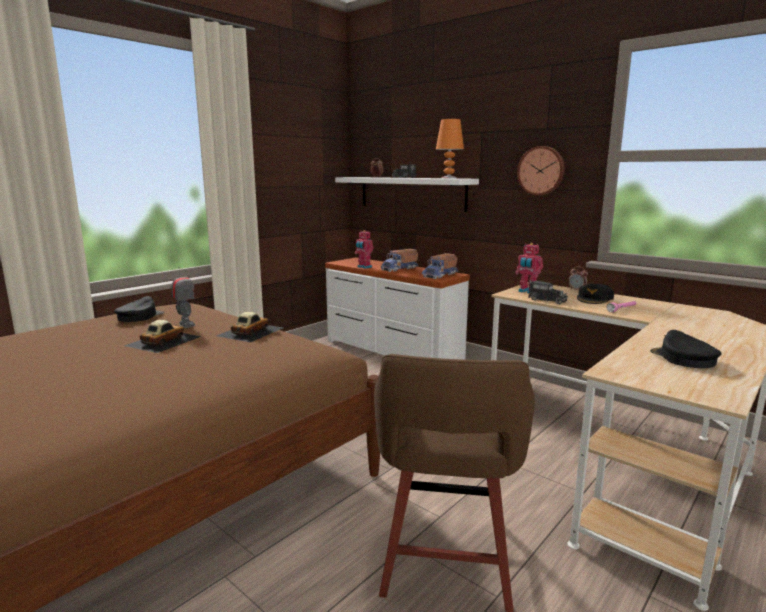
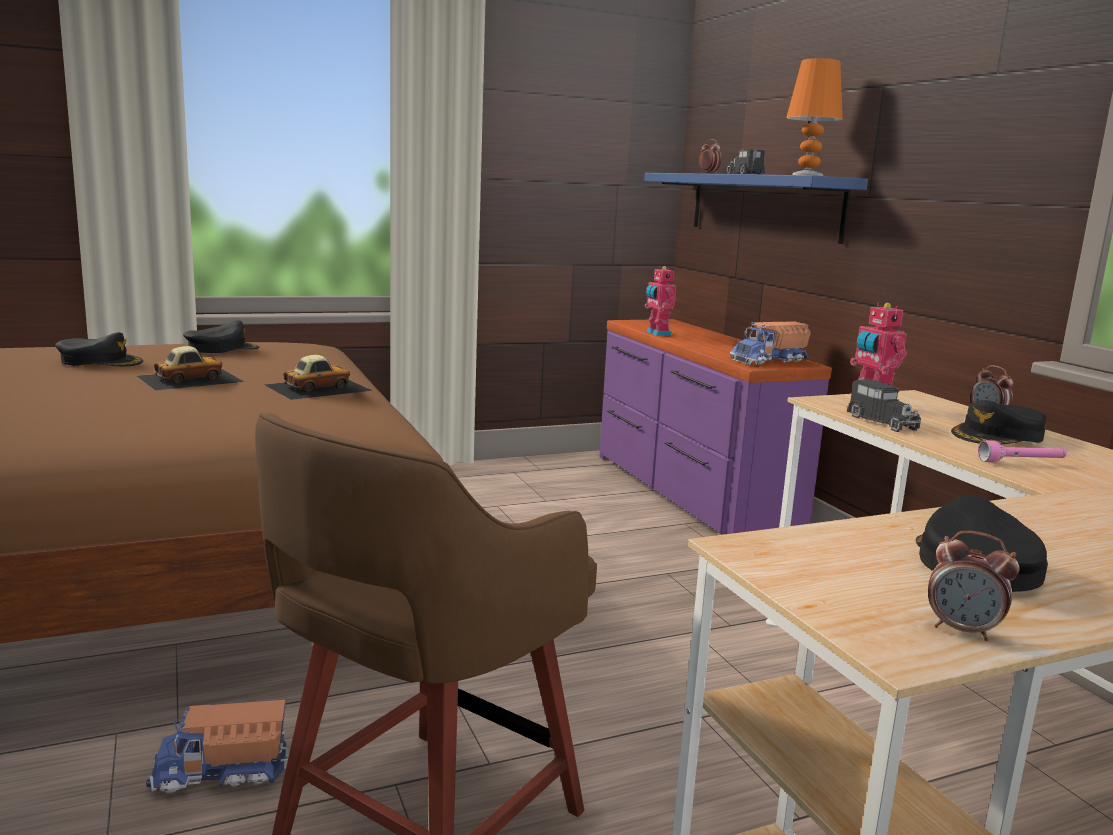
camera: 25 degrees right, 0 degrees up
toy robot [172,267,195,328] -> none
white dresser [325,257,470,360] -> purple dresser [600,319,832,534]
white shelf [335,177,479,212] -> blue shelf [644,173,868,244]
toy truck [381,249,418,272] -> toy truck moved to [146,700,291,793]
wall clock [517,146,565,196] -> none
none -> black cap [55,332,143,366]
none -> alarm clock [928,531,1020,641]

